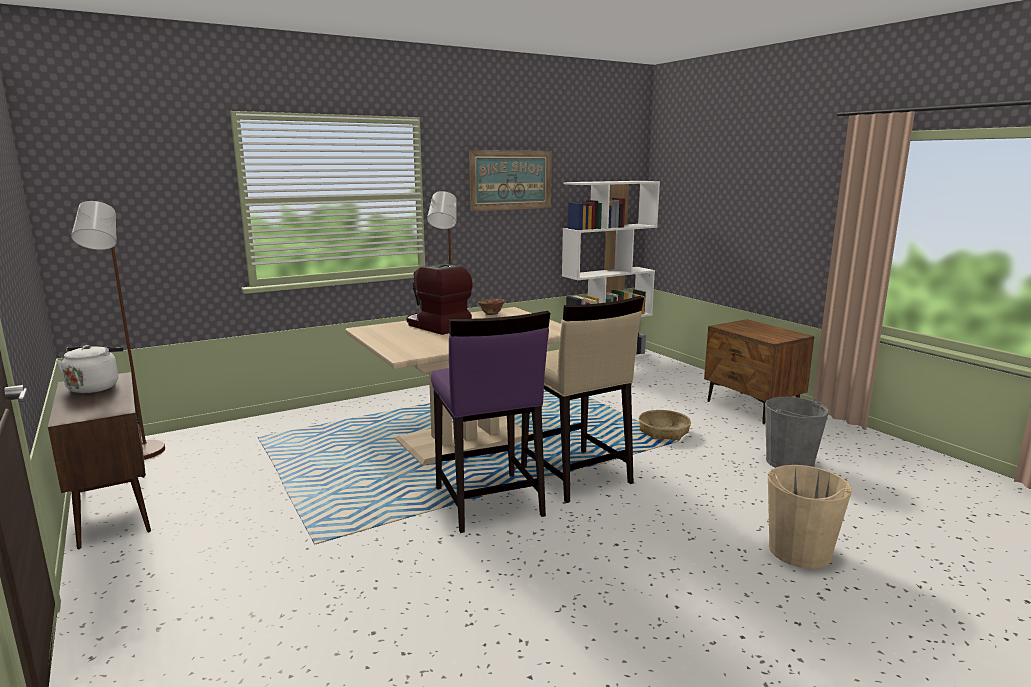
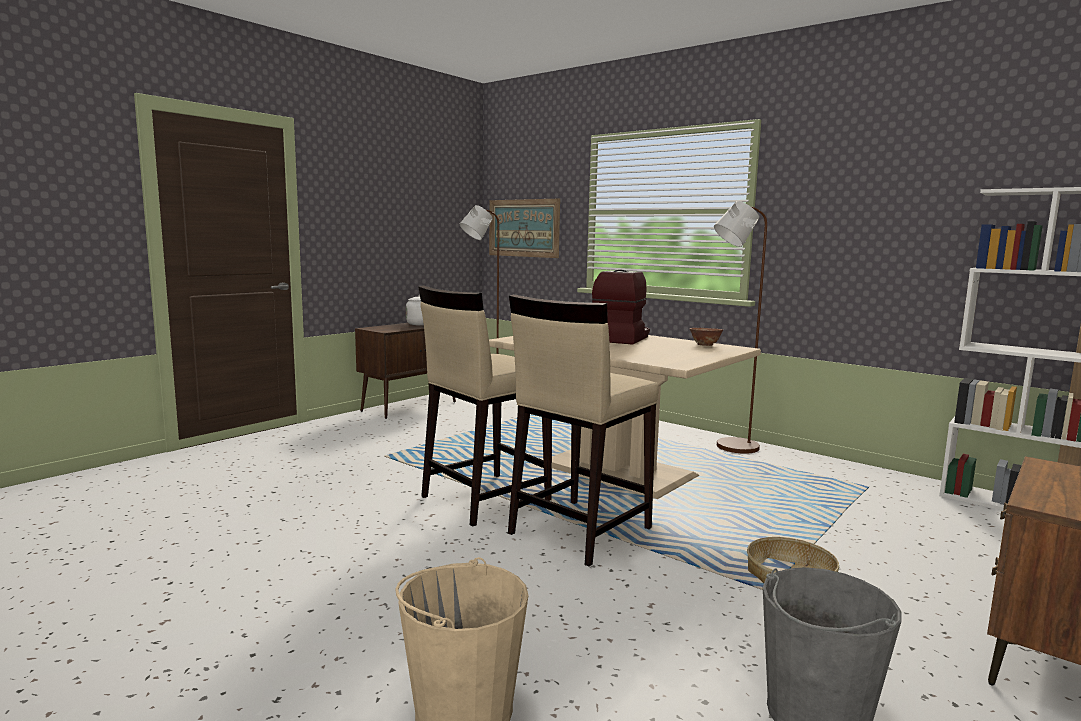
camera: 70 degrees right, 5 degrees down
purple stool [431,311,550,533] -> beige stool [418,285,552,527]
picture [469,150,552,211] -> picture moved to [489,199,560,258]

